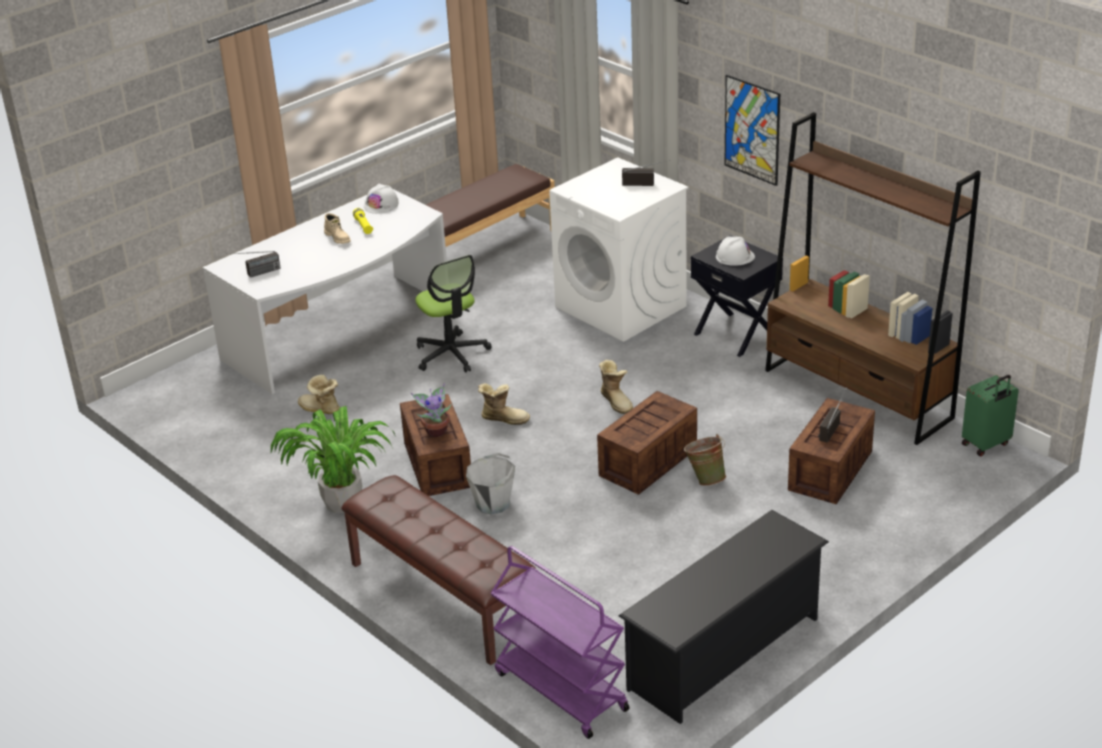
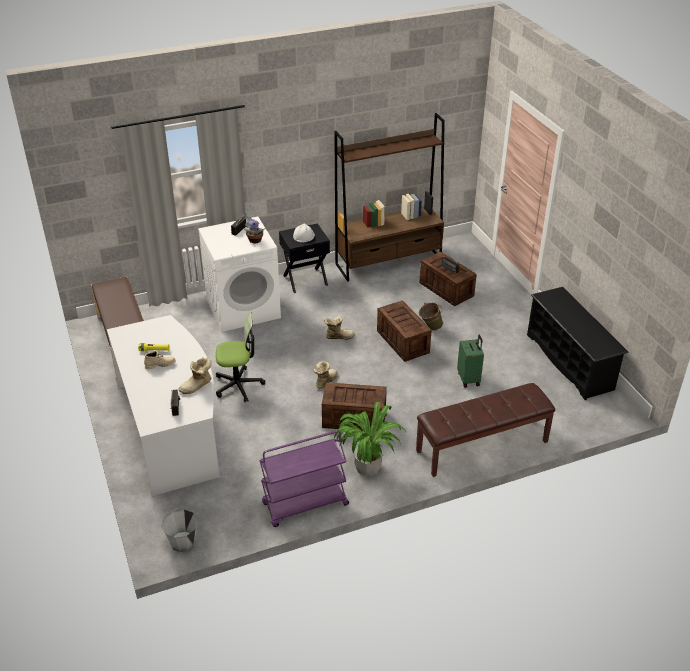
camera: 70 degrees left, 5 degrees up
boot [298,374,340,414] -> boot moved to [178,357,212,394]
white hard hat [364,184,399,214] -> none
potted plant [411,383,451,437] -> potted plant moved to [243,213,265,243]
grey bucket [466,453,515,515] -> grey bucket moved to [161,507,198,552]
purple cart [490,546,629,739] -> purple cart moved to [259,430,349,527]
picture [724,75,780,186] -> none
green suitcase [962,375,1019,456] -> green suitcase moved to [457,334,484,388]

